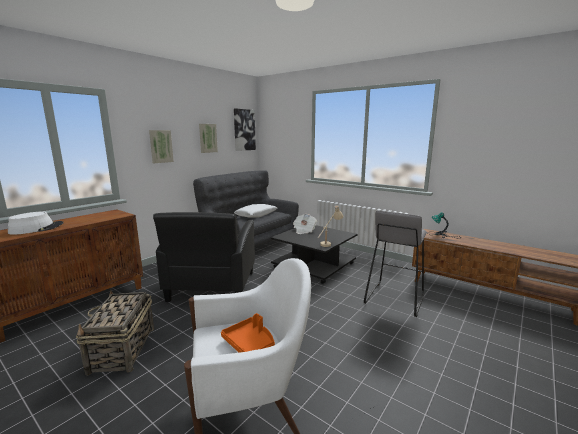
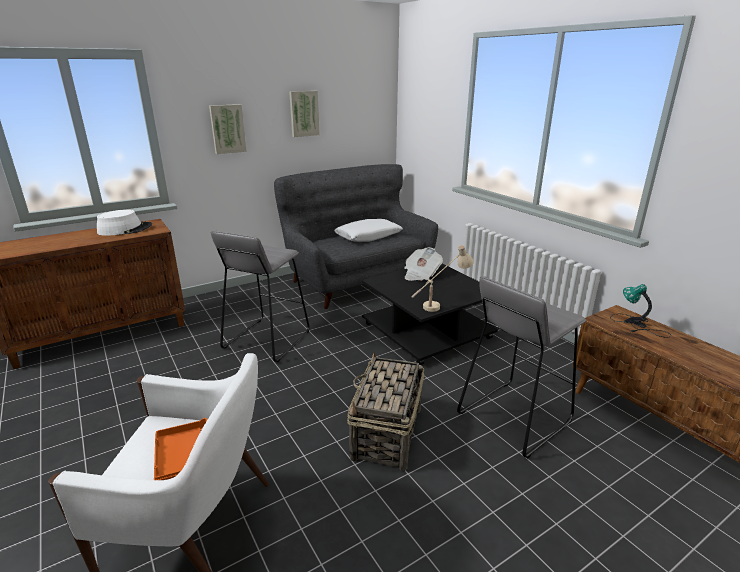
camera: 20 degrees right, 10 degrees up
white hat [8,211,64,235] -> white hat moved to [97,210,152,236]
basket [76,290,154,375] -> basket moved to [347,352,424,471]
black armchair [153,212,255,302] -> grey stool [211,231,309,362]
picture [234,108,256,151] -> none

